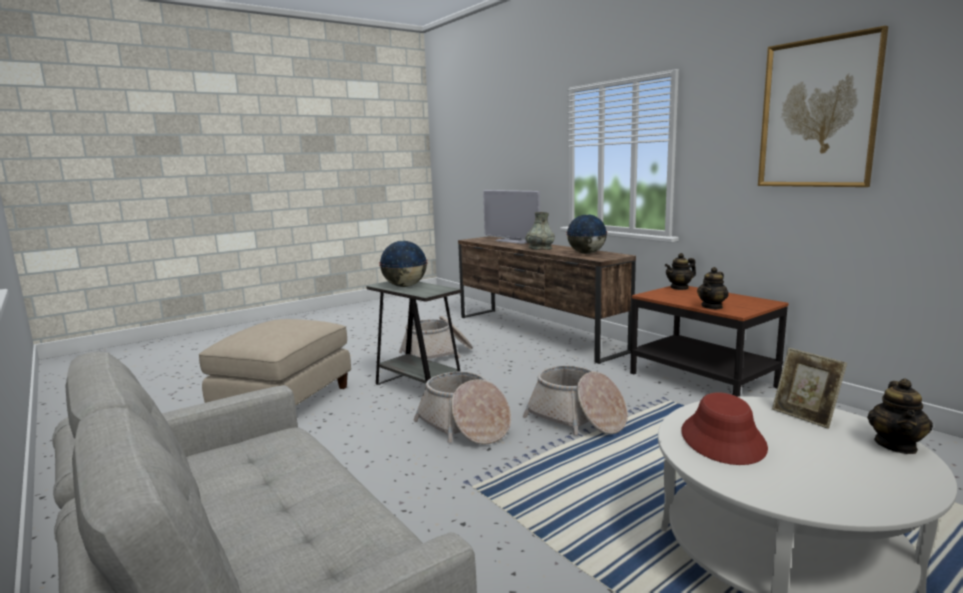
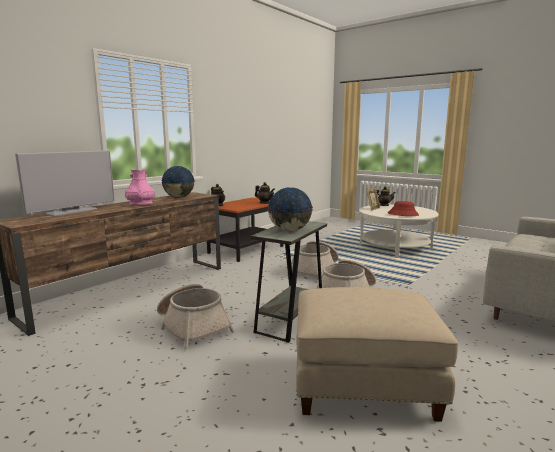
camera: 105 degrees left, 0 degrees up
grey vase [526,212,555,250] -> pink vase [125,170,155,205]
picture [758,26,888,187] -> none

